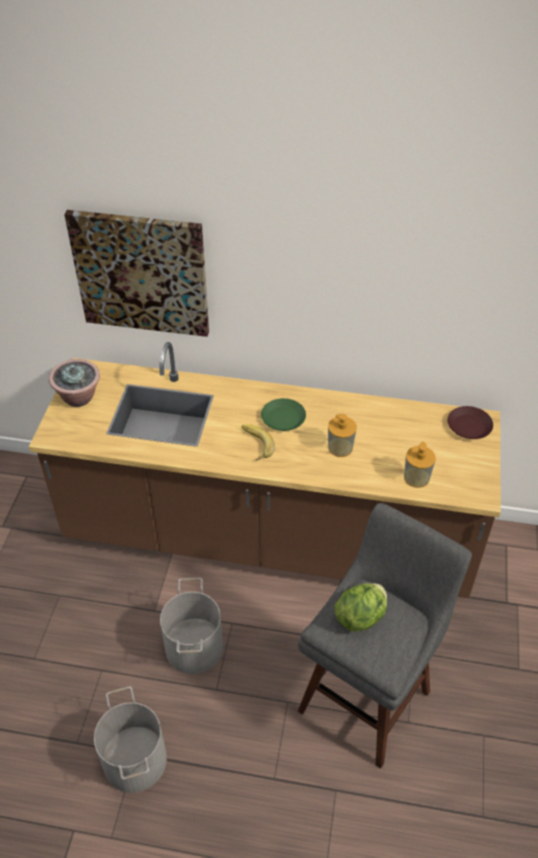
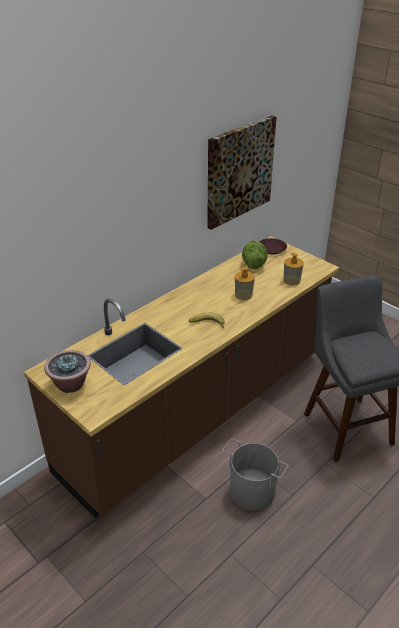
camera: 55 degrees left, 10 degrees down
picture [64,210,209,337] -> picture moved to [207,115,276,230]
grey bucket [94,686,167,793] -> none
green plate [261,398,306,431] -> none
lettuce [334,583,387,632] -> lettuce moved to [242,241,268,269]

